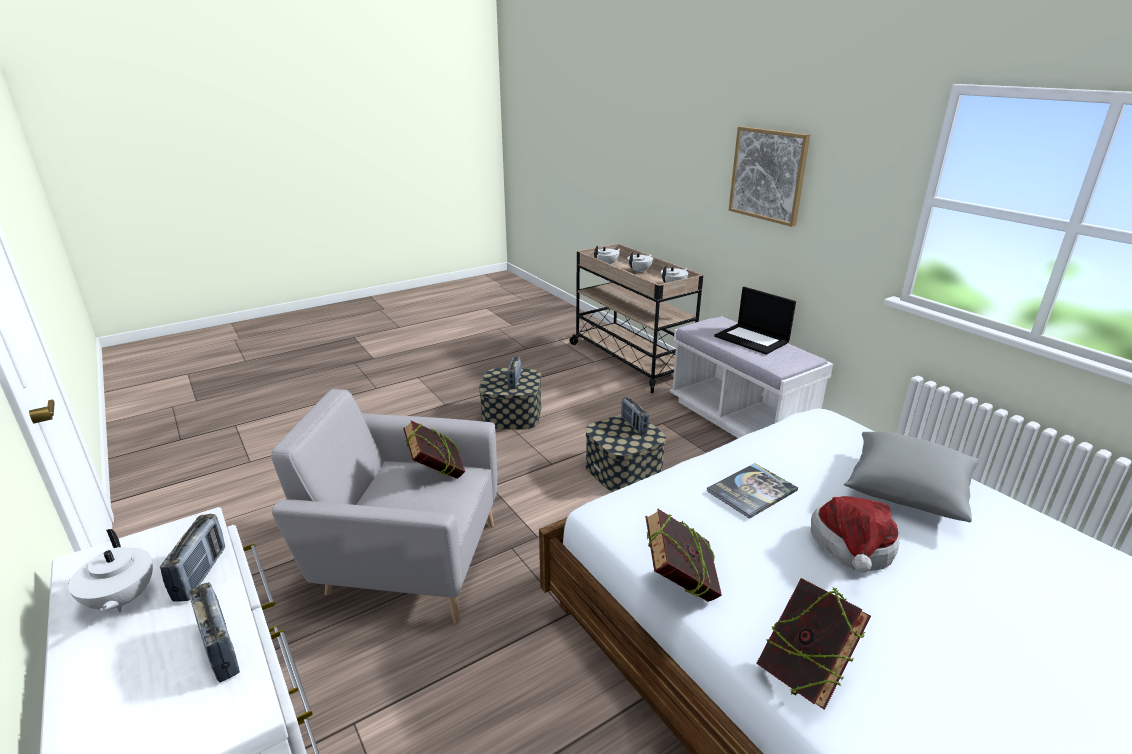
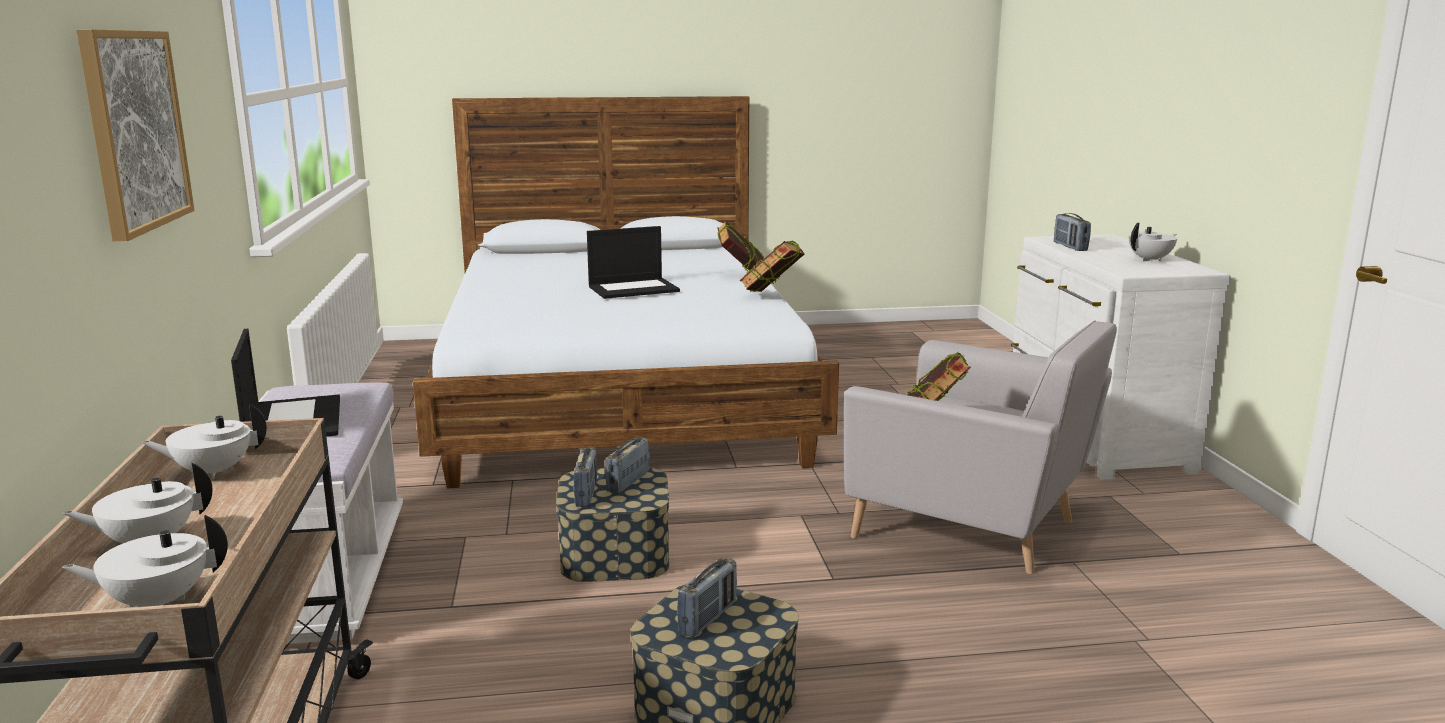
camera: 155 degrees left, 10 degrees down
white teapot [68,529,153,613] -> white teapot turned 60 degrees clockwise [1129,223,1177,263]
radio [160,514,225,602] -> radio moved to [605,437,650,494]
book [707,463,798,519] -> none
hat [811,496,899,573] -> laptop [587,226,680,299]
grey pillow [844,432,979,522] -> none

